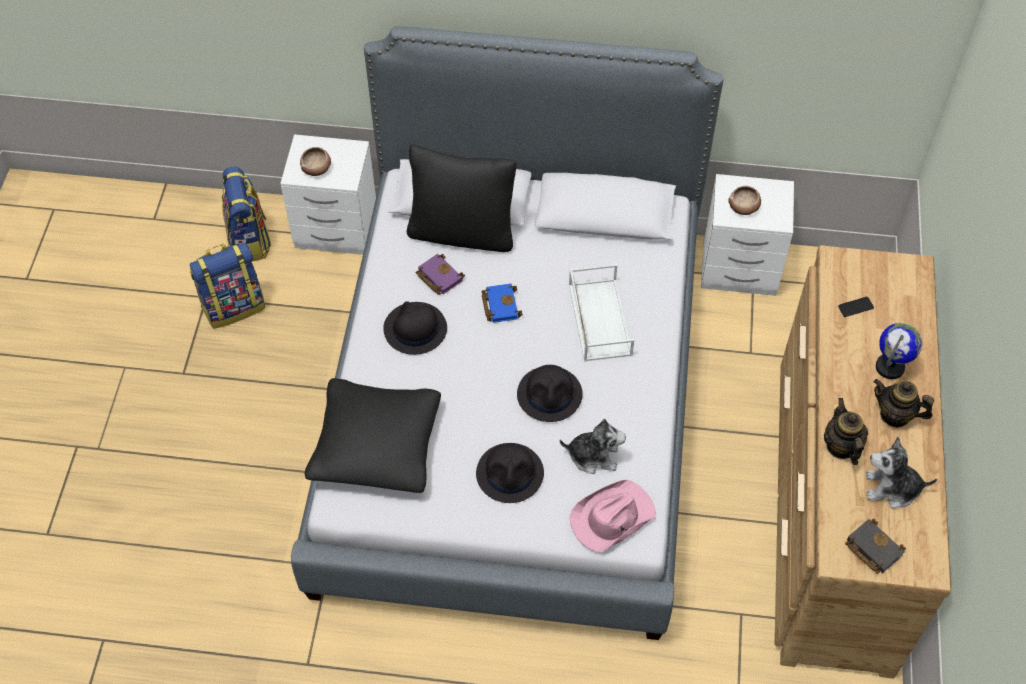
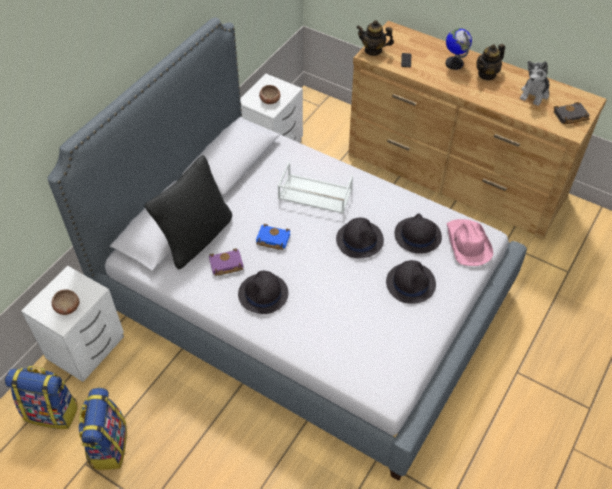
camera: 65 degrees left, 5 degrees down
black pillow [305,378,441,493] -> none
plush toy [560,419,626,474] -> black hat [394,214,442,254]
teapot [824,398,868,465] -> teapot moved to [356,20,394,56]

